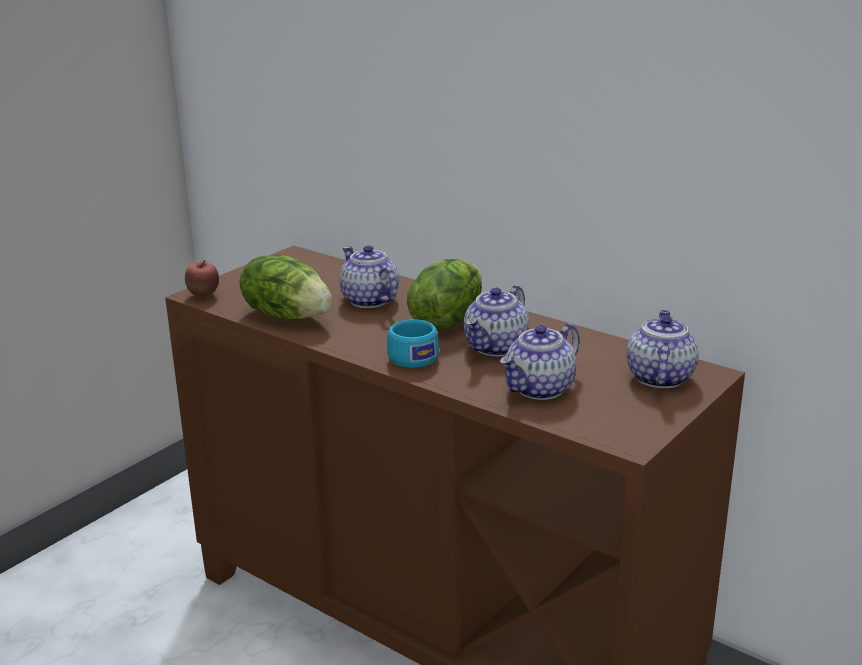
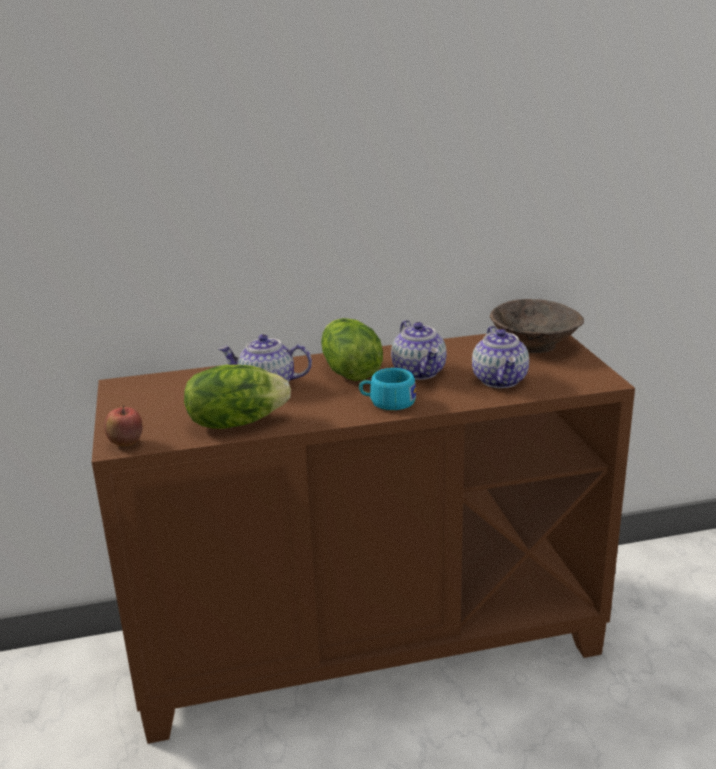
camera: 50 degrees left, 0 degrees up
teapot [627,310,699,388] -> brown bowl [490,299,584,353]

